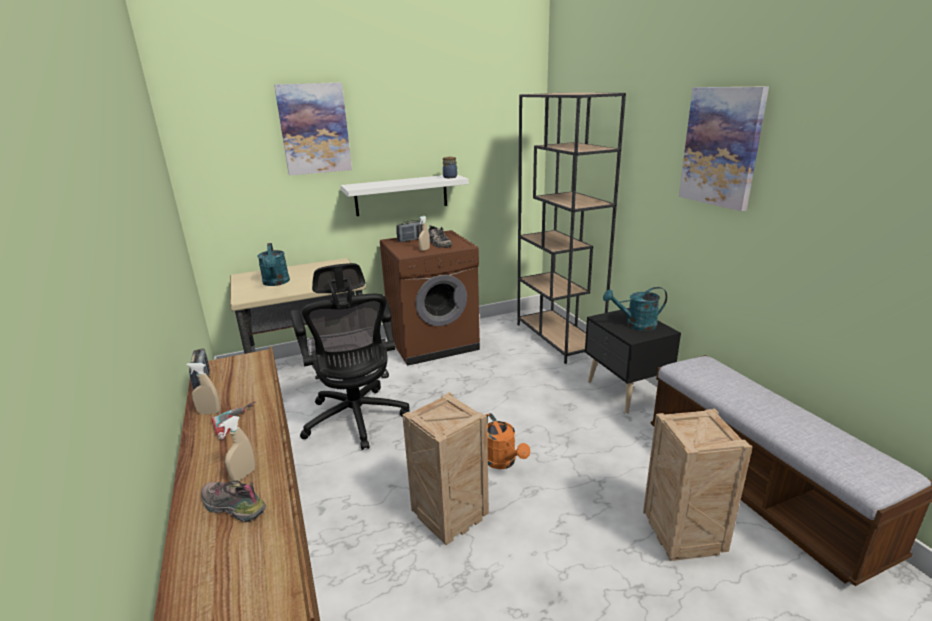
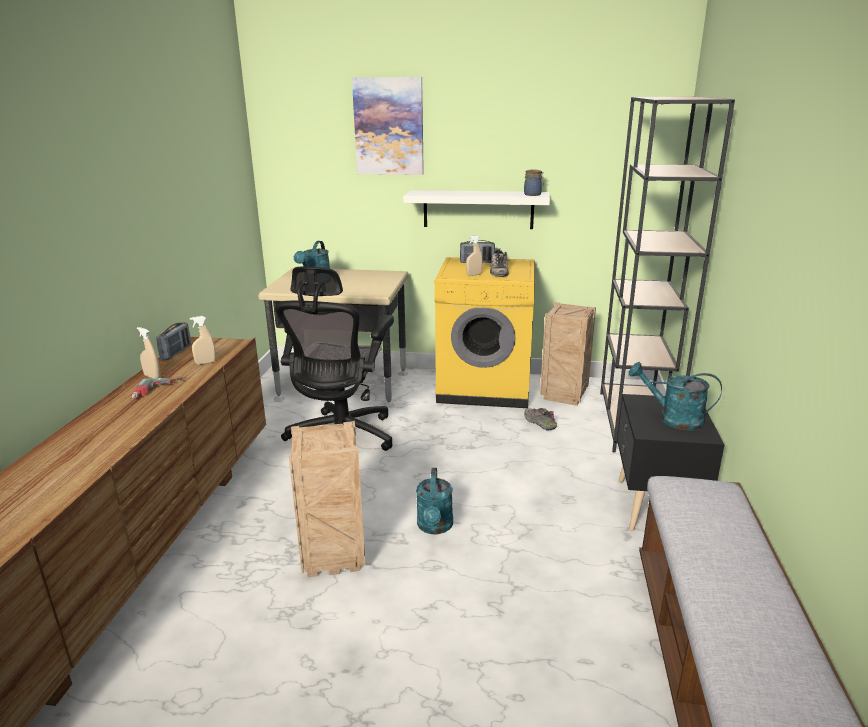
camera: 30 degrees right, 0 degrees up
shoe [201,481,266,522] -> shoe moved to [524,408,557,430]
beige spray bottle [219,416,255,481] -> beige spray bottle moved to [190,316,216,365]
brown washing machine [380,230,480,366] -> yellow washing machine [434,257,535,408]
orange watering can [486,413,530,469] -> turquoise watering can [416,468,453,534]
crate [643,408,752,561] -> crate moved to [540,302,596,406]
picture [679,86,769,211] -> none

